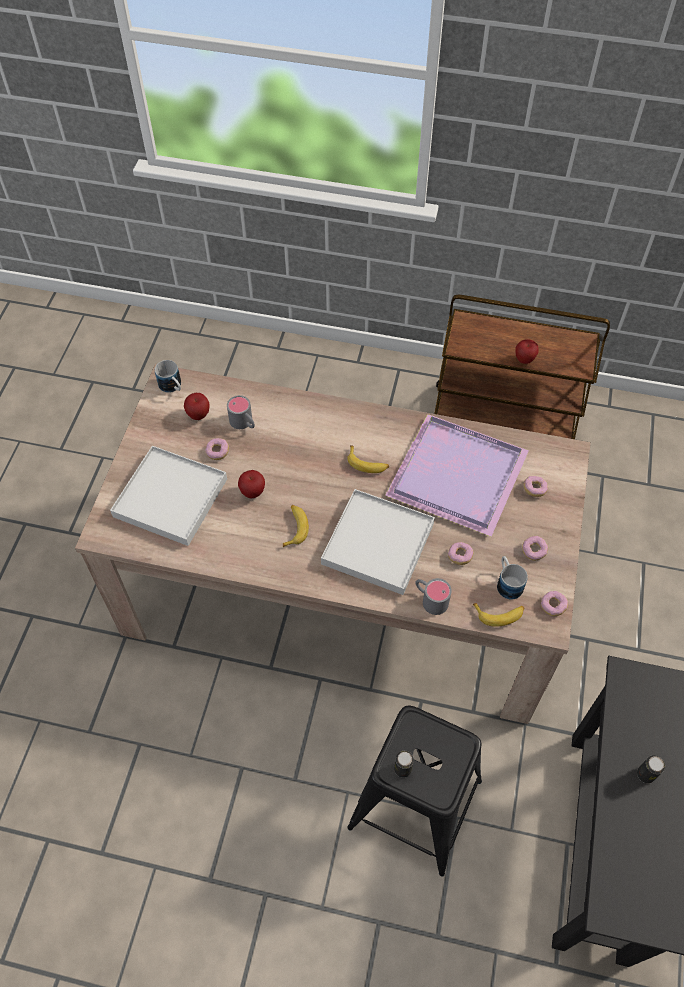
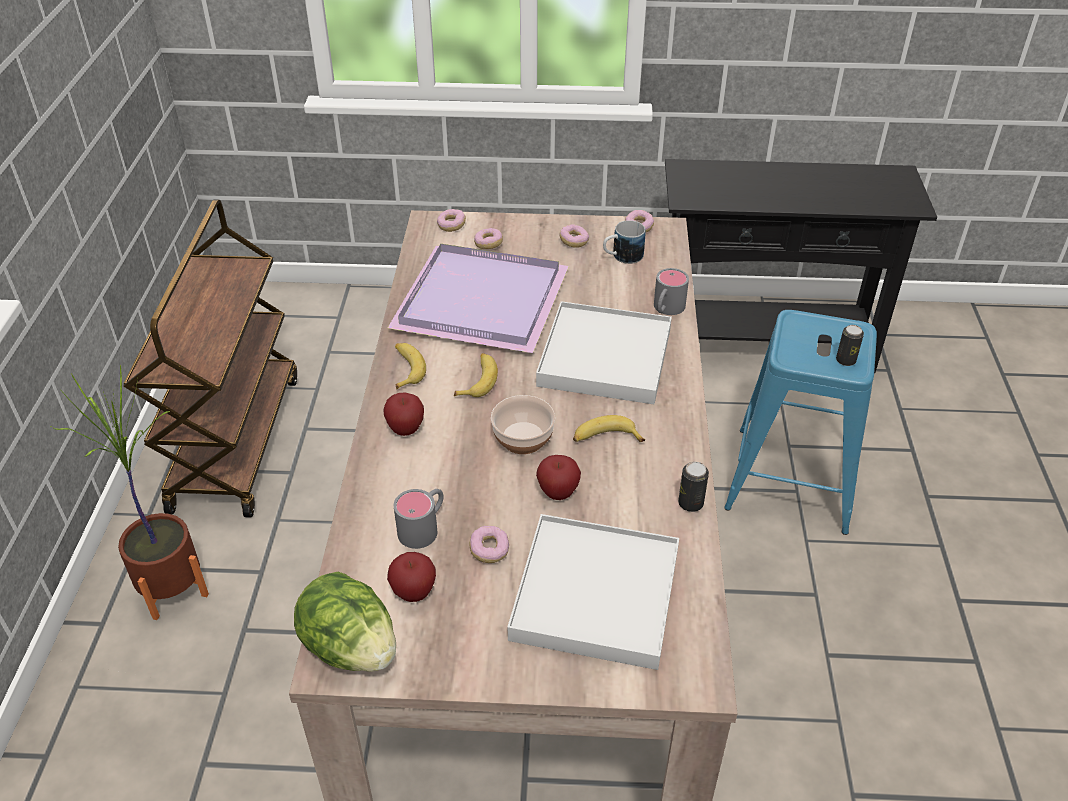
camera: 100 degrees left, 15 degrees down
mug [155,360,181,393] -> lettuce [294,572,396,672]
black stool [347,706,482,877] -> blue stool [724,310,877,535]
donut [448,542,474,565] -> donut moved to [437,209,466,232]
banana [473,603,524,627] -> banana moved to [395,343,426,389]
apple [515,339,539,364] -> apple moved to [383,393,424,436]
can [637,755,665,783] -> can moved to [678,462,709,512]
none -> potted plant [52,365,209,620]
none -> bowl [491,395,555,454]

